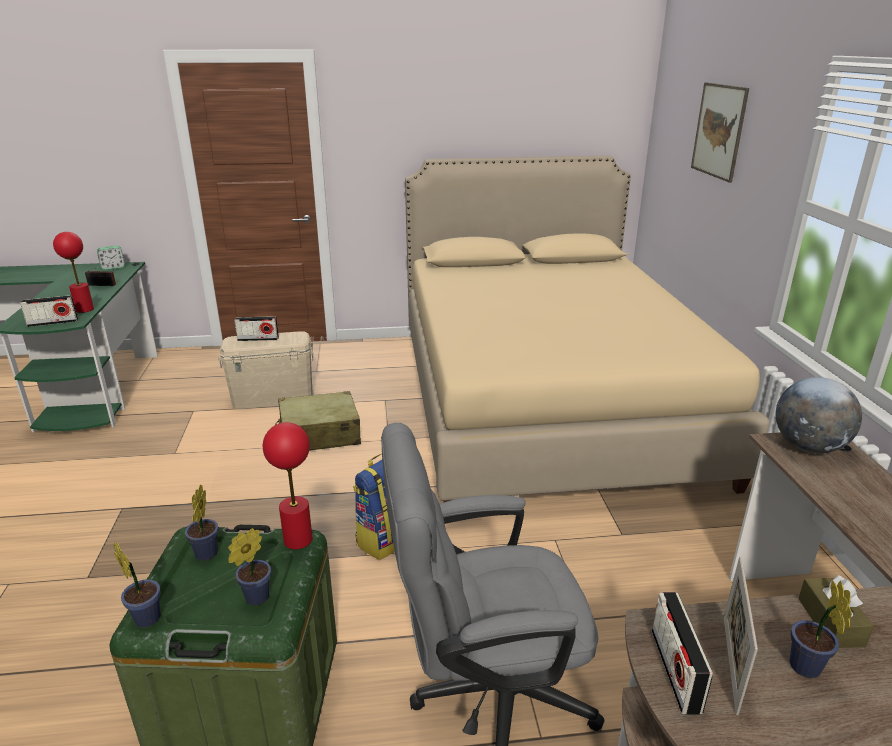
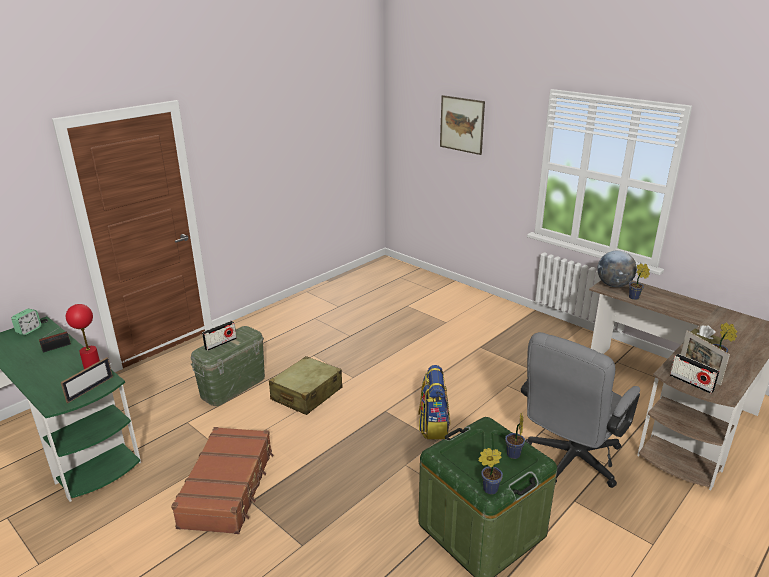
camera: 40 degrees left, 0 degrees up
radio [20,295,78,327] -> picture frame [61,357,113,403]
potted plant [185,484,219,561] -> potted plant moved to [629,263,650,300]
beige storage box [218,331,313,409] -> green storage box [191,326,265,406]
red table lamp [263,422,313,549] -> none
beige bed [405,155,770,502] -> none
none -> brown suitcase [171,427,273,534]

